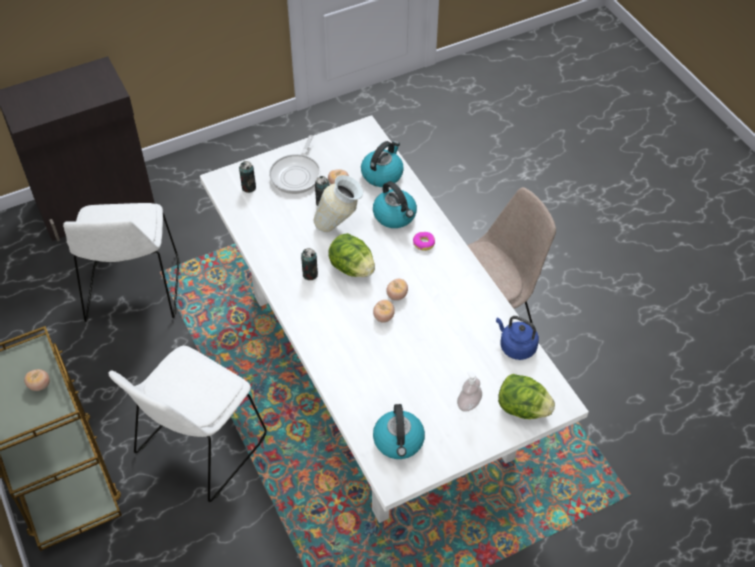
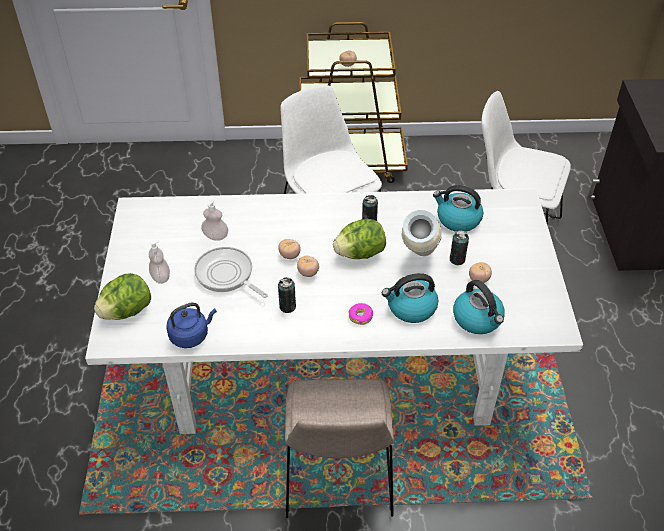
camera: 115 degrees right, 5 degrees down
can [239,161,256,193] -> can moved to [278,277,296,313]
frying pan [269,135,320,194] -> frying pan moved to [194,247,268,298]
kettle [373,404,425,459] -> kettle moved to [433,185,483,232]
none -> soap dispenser [201,199,229,241]

